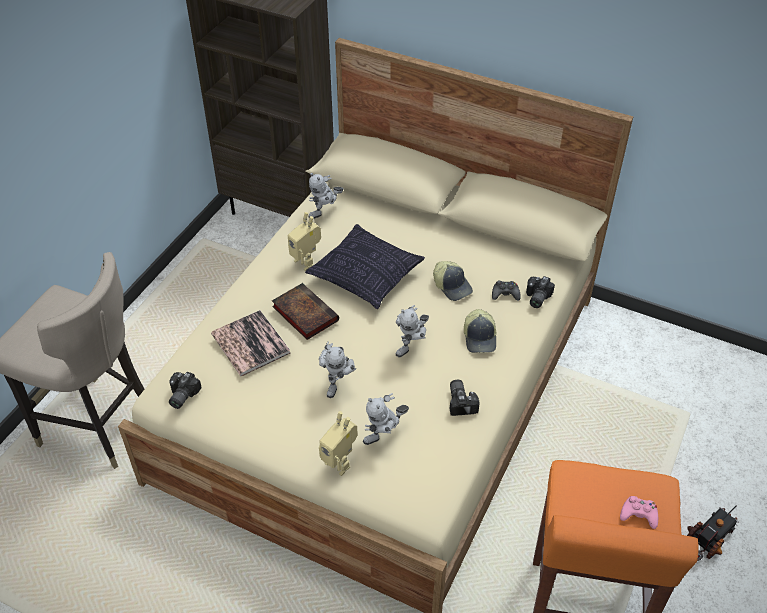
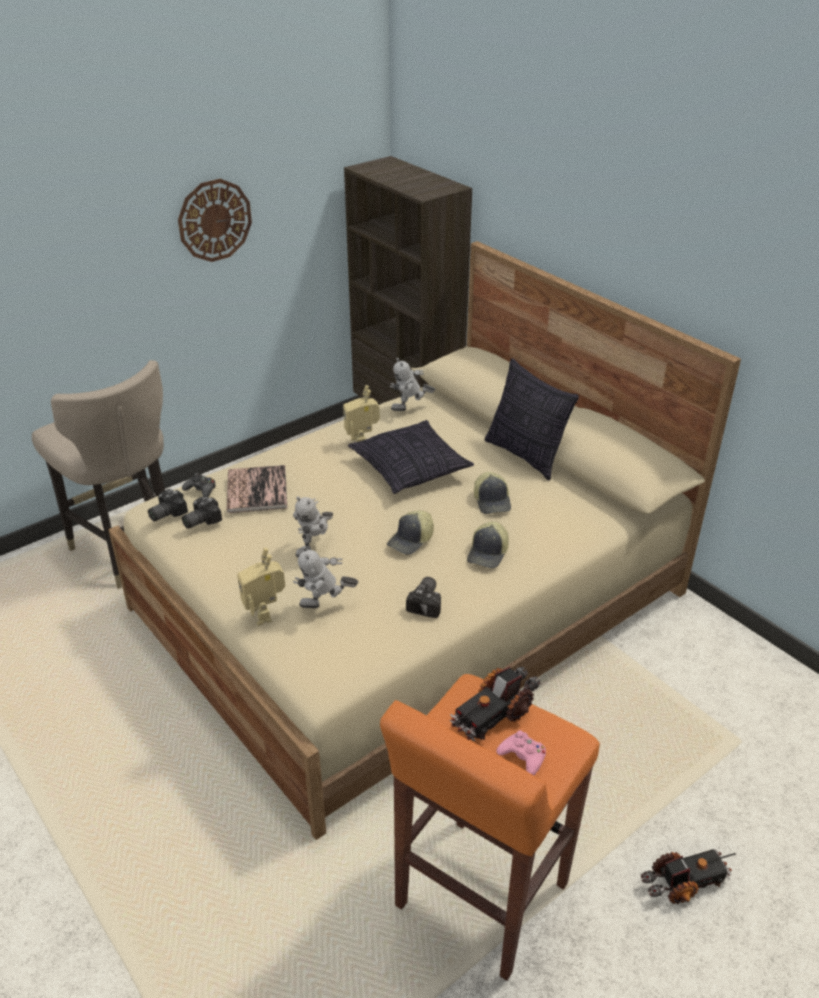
camera: 25 degrees right, 10 degrees down
book [272,283,339,340] -> none
toy robot [396,305,429,357] -> cap [387,510,434,555]
black game controller [492,280,521,301] -> black game controller moved to [182,473,216,497]
camera [526,276,555,308] -> camera moved to [182,496,222,529]
none -> wall clock [178,179,252,262]
none -> toy truck [450,667,540,741]
none -> pillow [485,358,579,480]

